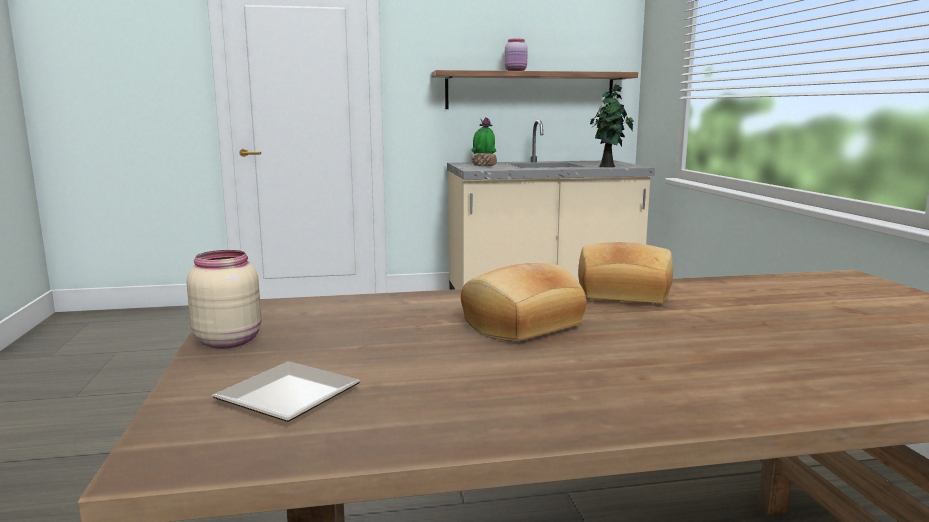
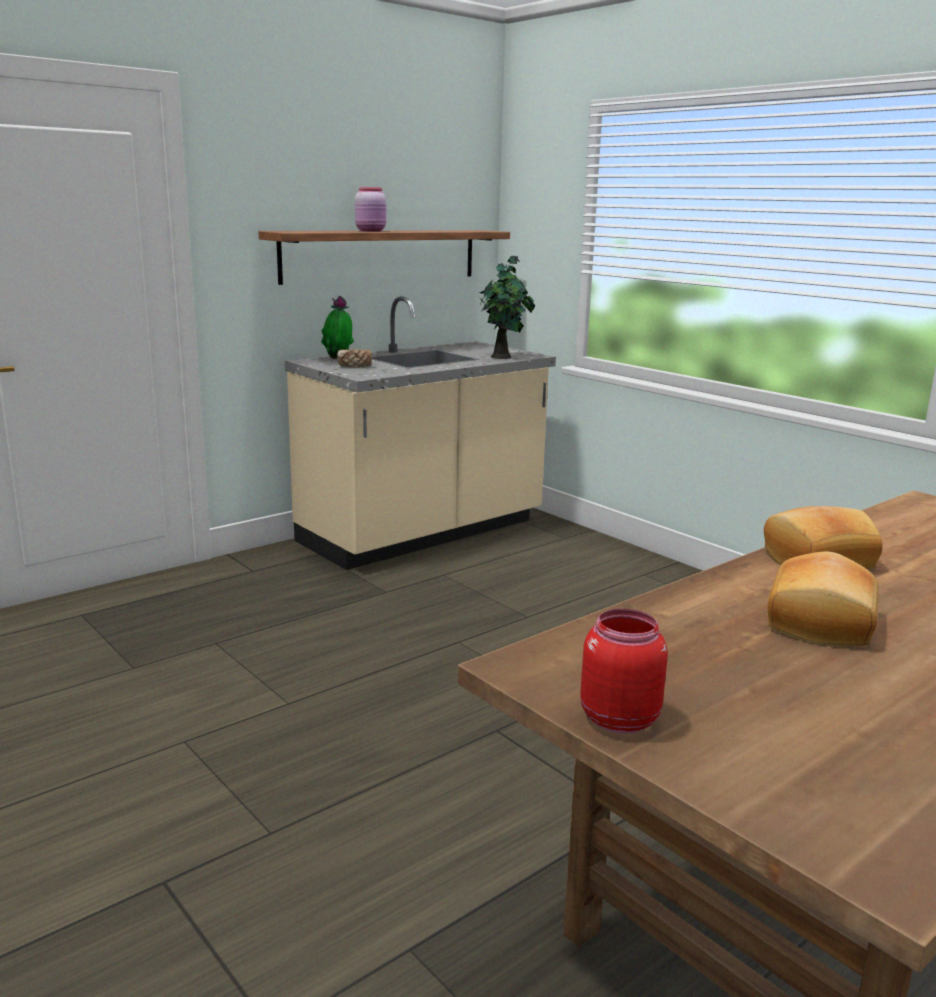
camera: 30 degrees left, 5 degrees up
beige jar [186,250,261,349] -> red jar [580,609,668,733]
plate [212,361,361,422] -> none

